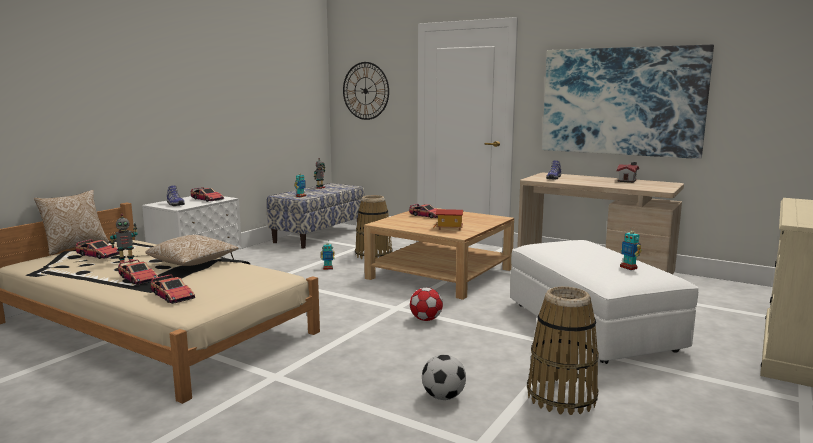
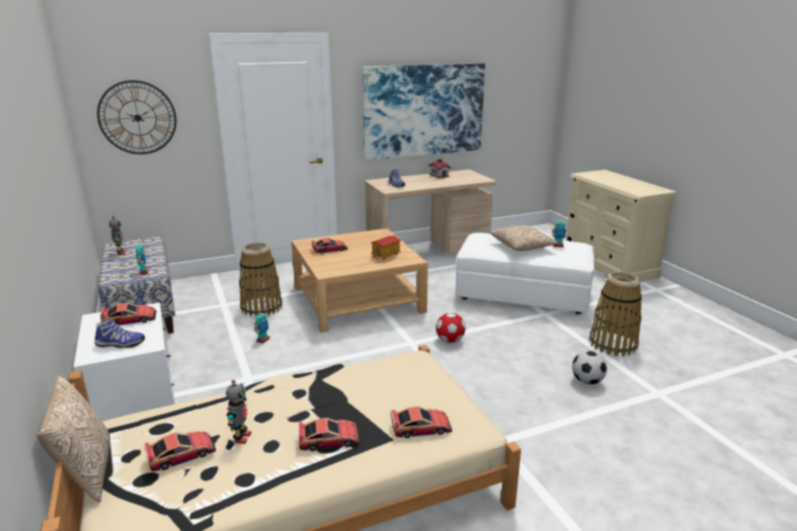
camera: 55 degrees left, 10 degrees up
pillow [146,235,239,266] -> pillow moved to [490,225,558,251]

